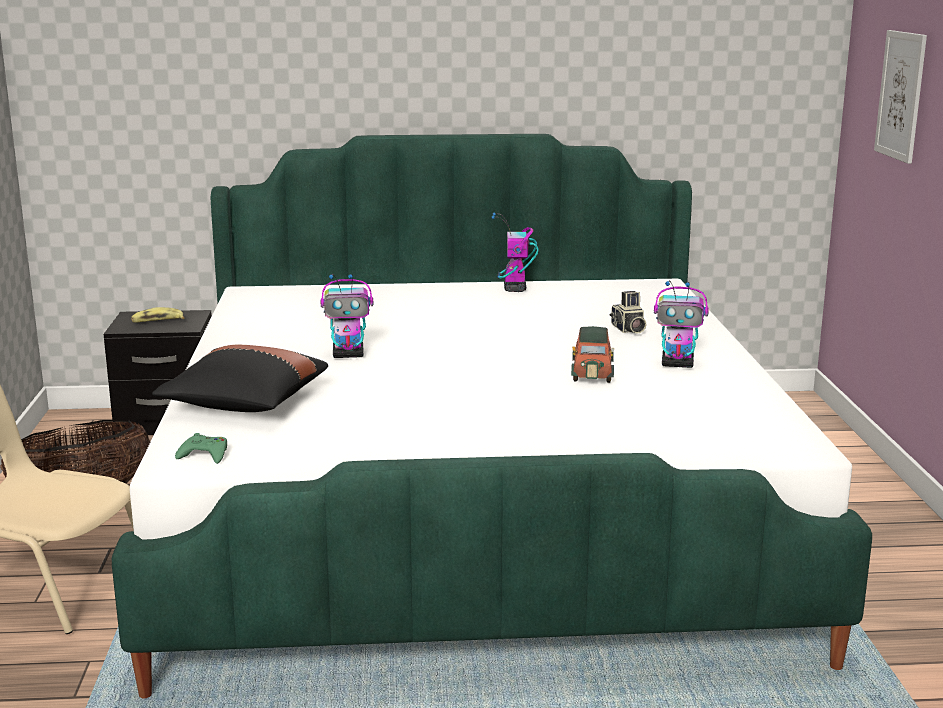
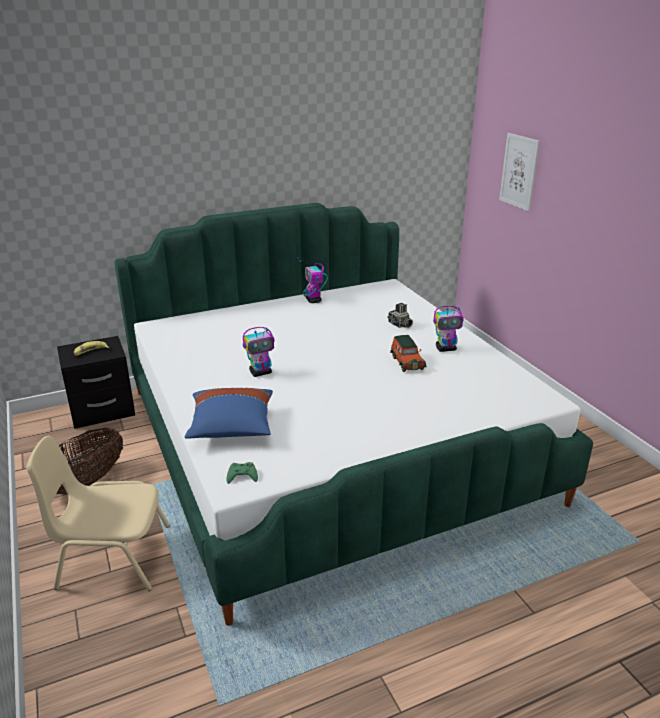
camera: 20 degrees left, 10 degrees up
black pillow [152,345,328,412] -> blue pillow [185,388,273,439]

